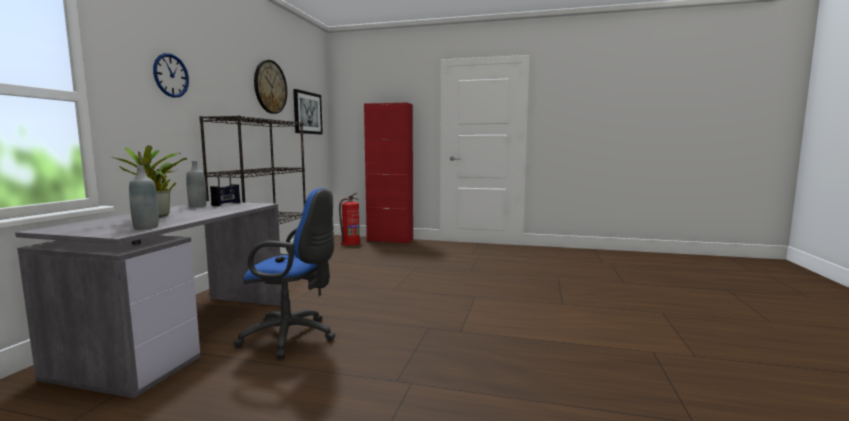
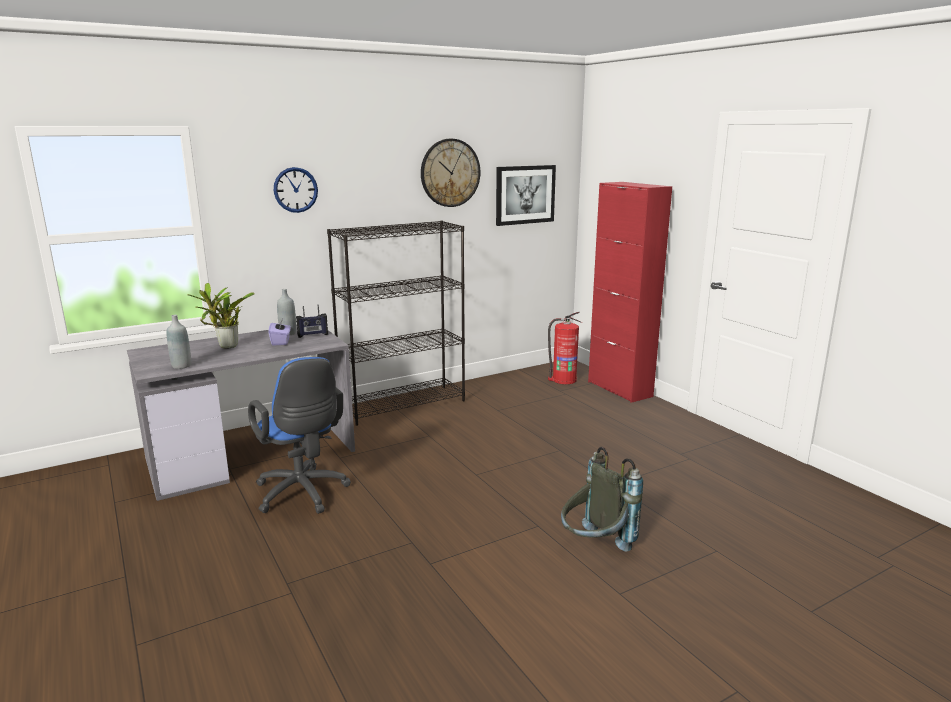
camera: 45 degrees right, 10 degrees up
none -> purple tissue box [268,319,291,346]
none -> grey backpack [561,447,643,552]

